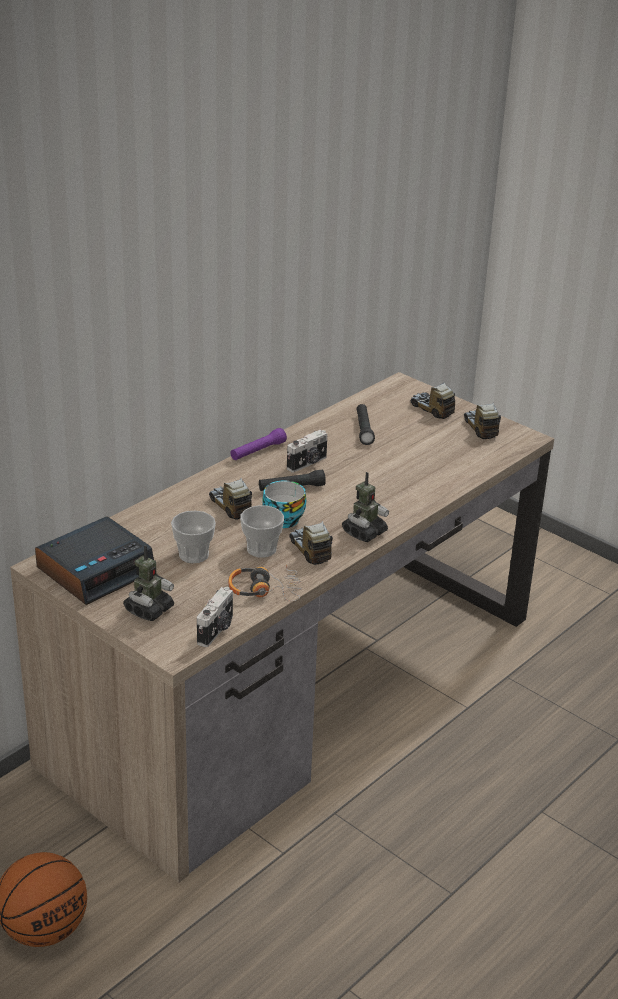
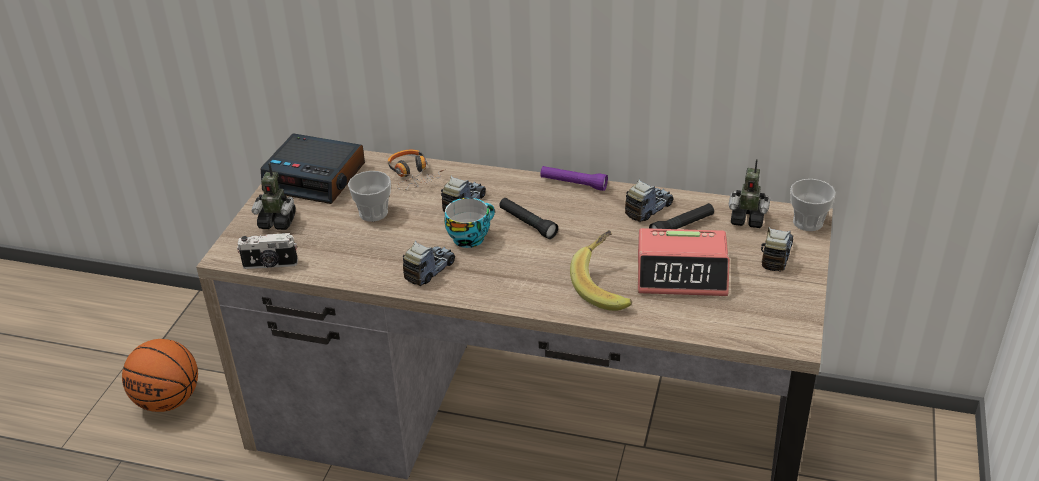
camera: 65 degrees right, 5 degrees up
headphones [228,564,302,601] -> headphones moved to [388,150,446,190]
cup [240,505,284,558] -> cup moved to [790,179,836,231]
camera [287,430,327,472] -> none
toy robot [342,472,389,542] -> toy robot moved to [729,159,770,228]
toy truck [464,403,501,439] -> toy truck moved to [625,179,674,222]
none -> banana [570,230,632,311]
none -> alarm clock [638,228,730,296]

